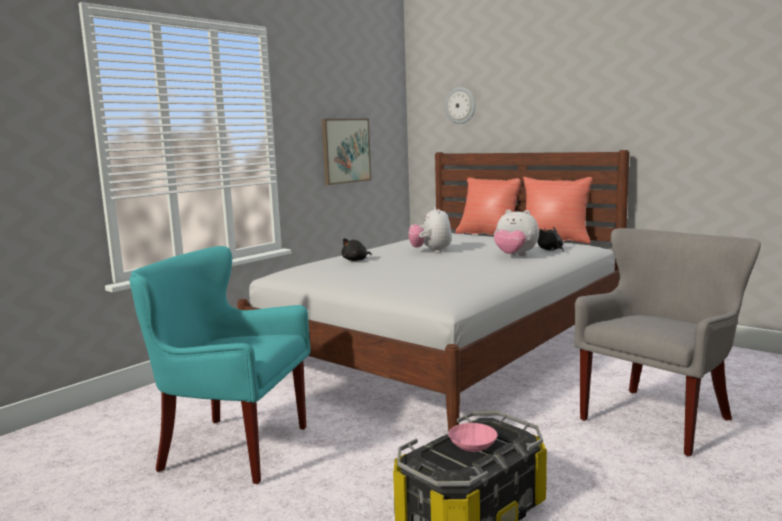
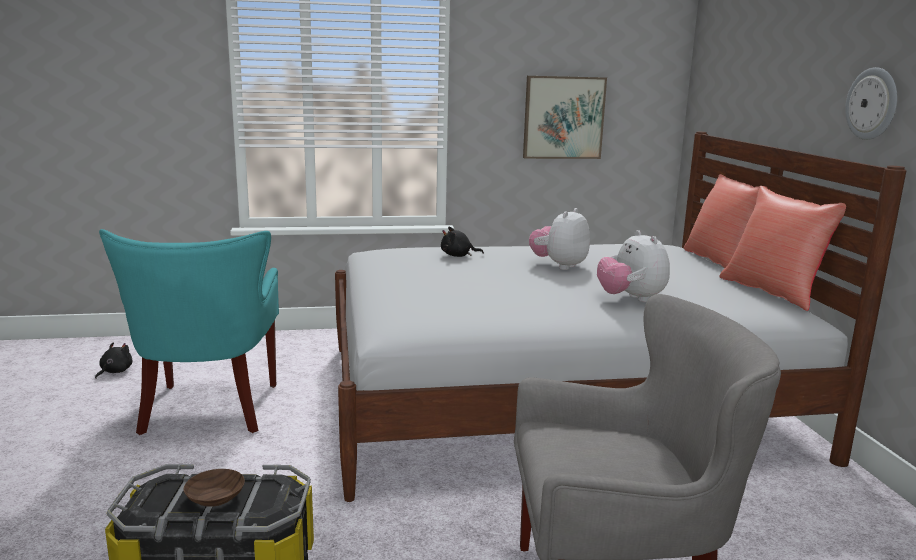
camera: 40 degrees right, 5 degrees up
turquoise armchair [129,246,311,484] -> turquoise armchair turned 150 degrees counterclockwise [99,229,279,435]
wall clock [445,87,475,124] -> wall clock moved to [845,67,897,140]
pink bowl [448,423,498,452] -> brown bowl [183,469,245,507]
black plush toy [538,227,564,251] -> black plush toy moved to [95,342,132,379]

